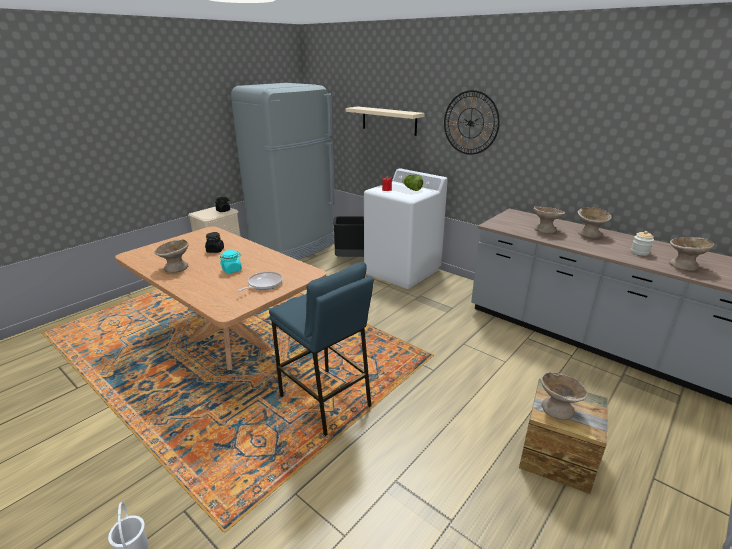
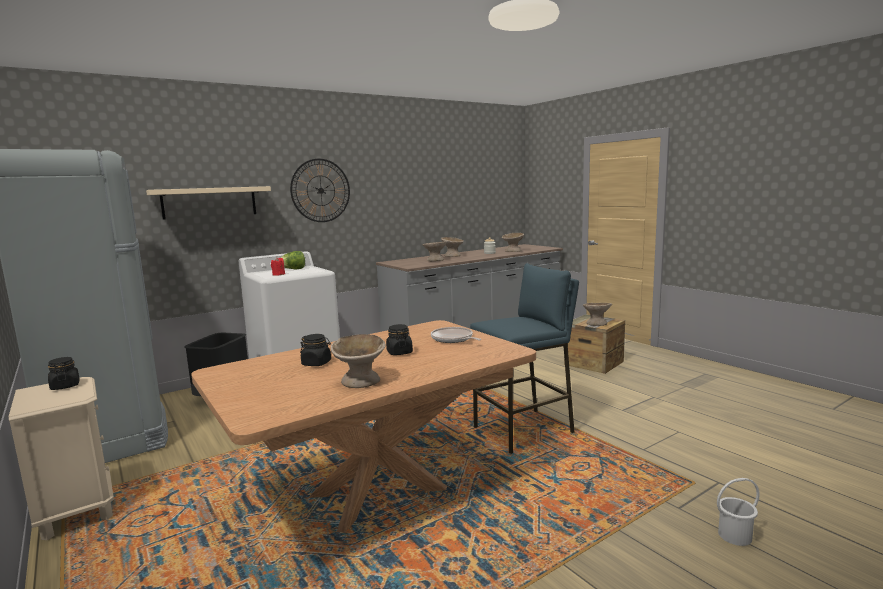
camera: 75 degrees left, 15 degrees down
turquoise jar [220,250,242,273] -> black jar [386,324,413,355]

